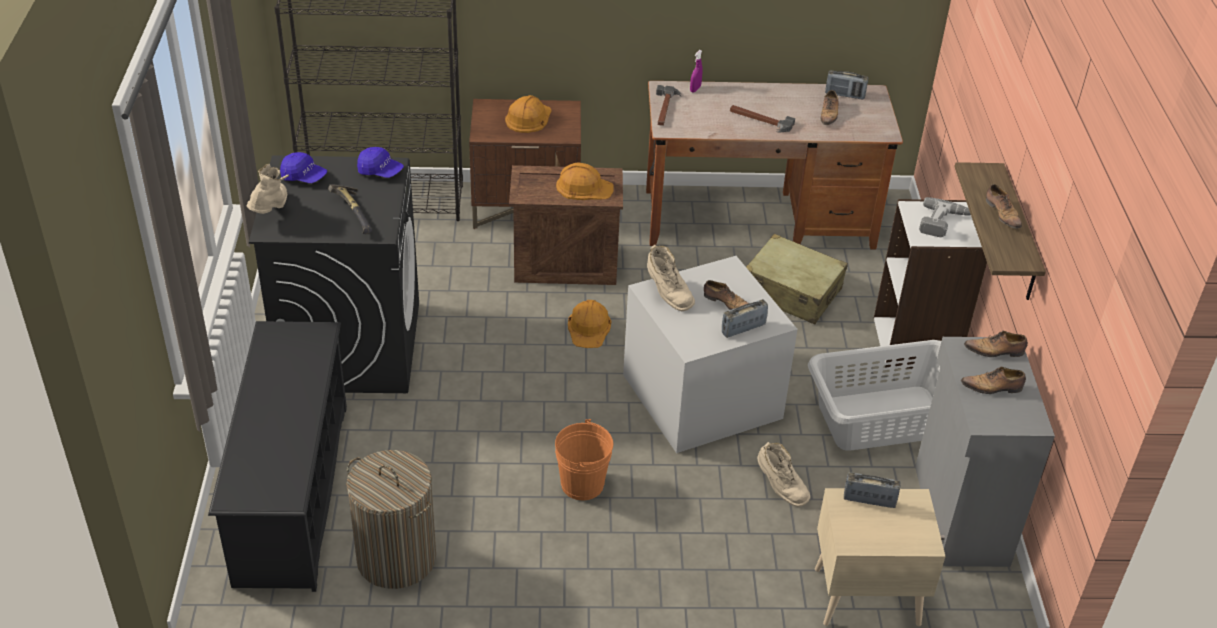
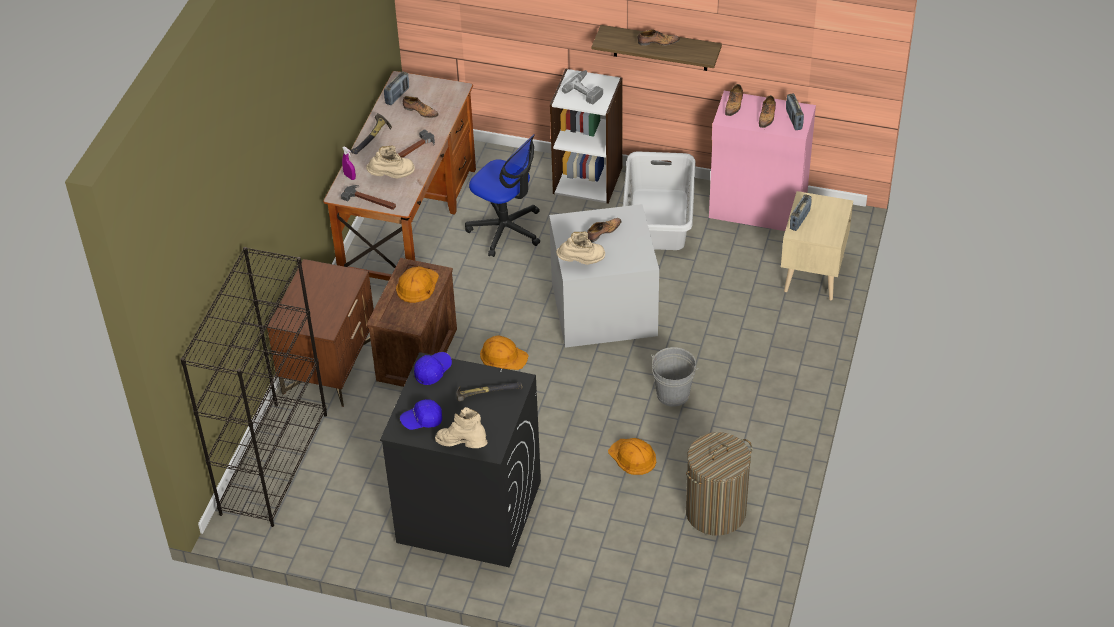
camera: 70 degrees left, 5 degrees up
black shoe rack [208,321,347,592] -> none
blue cap [280,152,327,183] -> blue cap turned 150 degrees counterclockwise [400,399,442,430]
orange hard hat [505,95,552,133] -> orange hard hat moved to [608,438,656,475]
orange bucket [555,419,613,500] -> grey bucket [651,347,698,407]
radio [722,299,768,338] -> radio moved to [786,94,804,130]
beige suitcase [746,233,848,325] -> office chair [465,135,540,257]
beige boot [757,442,810,507] -> beige boot moved to [366,146,415,179]
grey cabinet [915,337,1055,567] -> pink cabinet [709,91,816,231]
none -> hammer [351,113,392,154]

